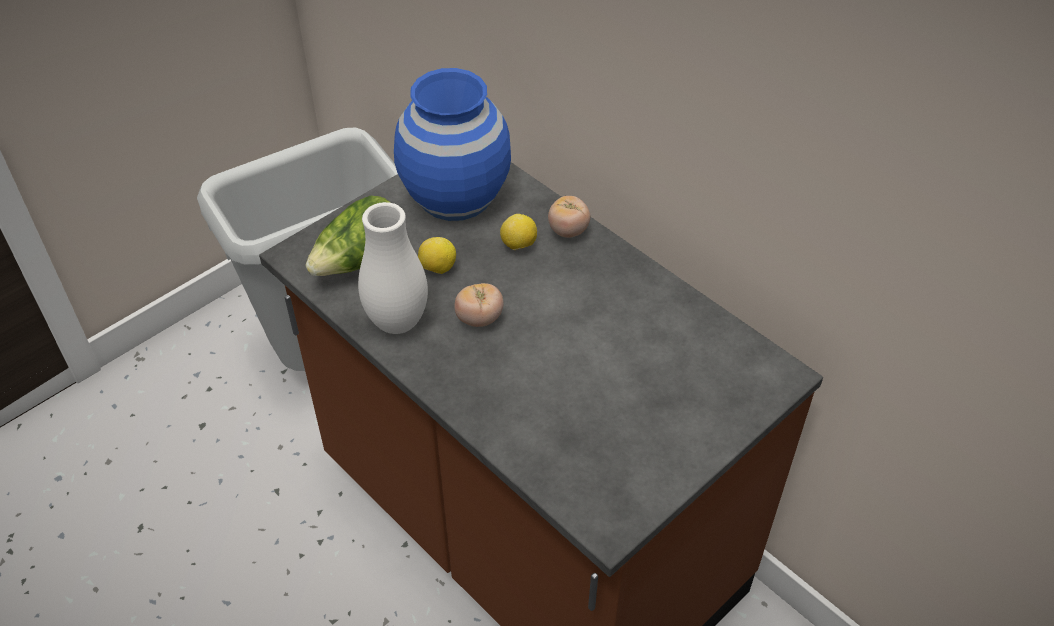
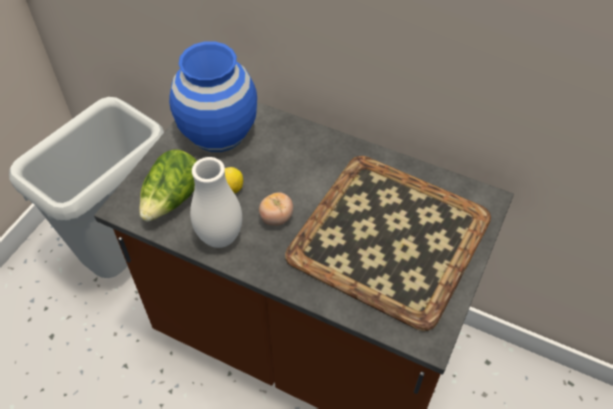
camera: 20 degrees left, 5 degrees up
lemon [500,214,537,250] -> none
tomato [548,196,590,238] -> none
none -> tray [285,156,491,331]

